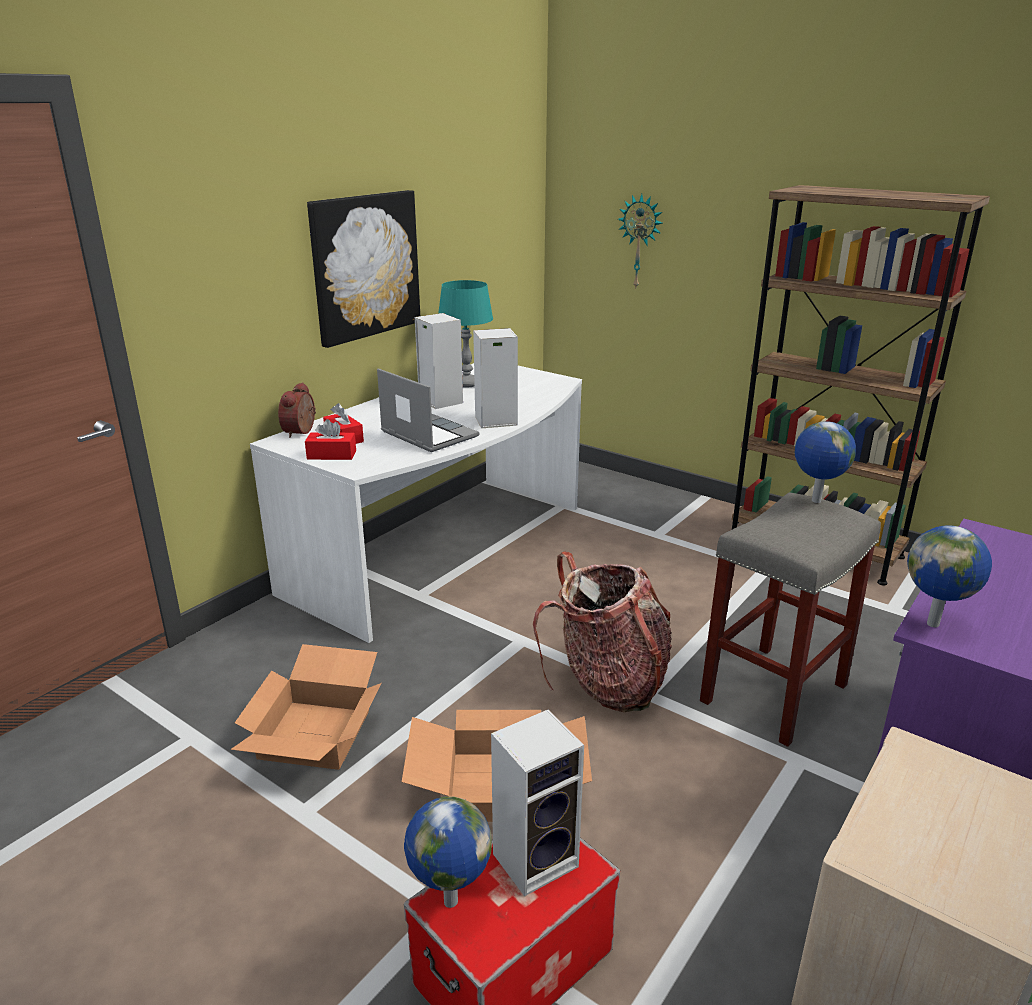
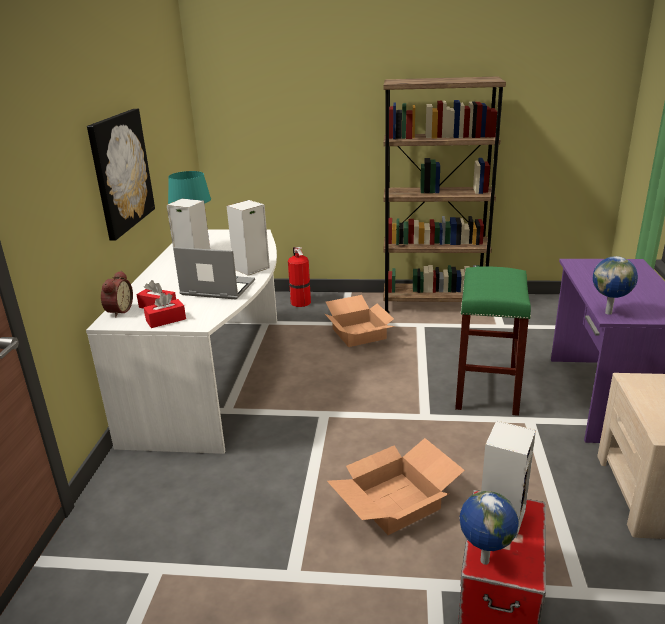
camera: 30 degrees left, 0 degrees up
cardboard box [231,644,382,770] -> cardboard box moved to [325,295,394,347]
alarm clock [278,382,316,438] -> alarm clock turned 150 degrees counterclockwise [101,271,133,317]
backpack [533,551,672,712] -> none
wall clock [618,194,663,290] -> none
grey stool [700,492,881,747] -> green stool [455,266,531,416]
globe [795,421,856,503] -> none
none -> fire extinguisher [288,247,311,307]

